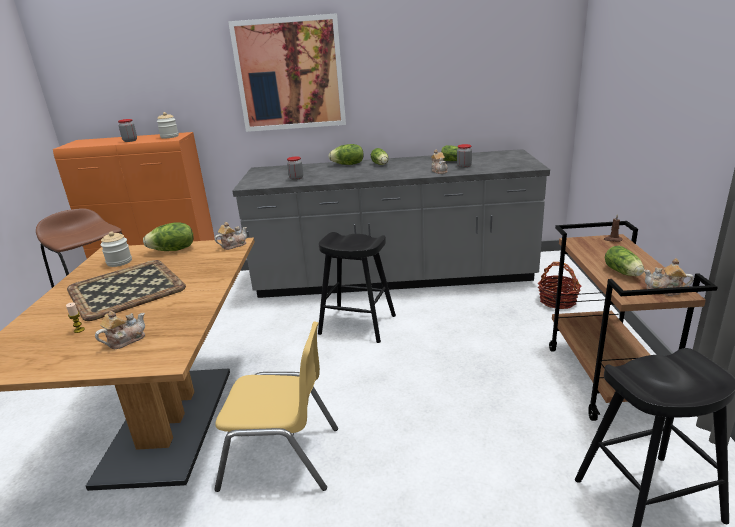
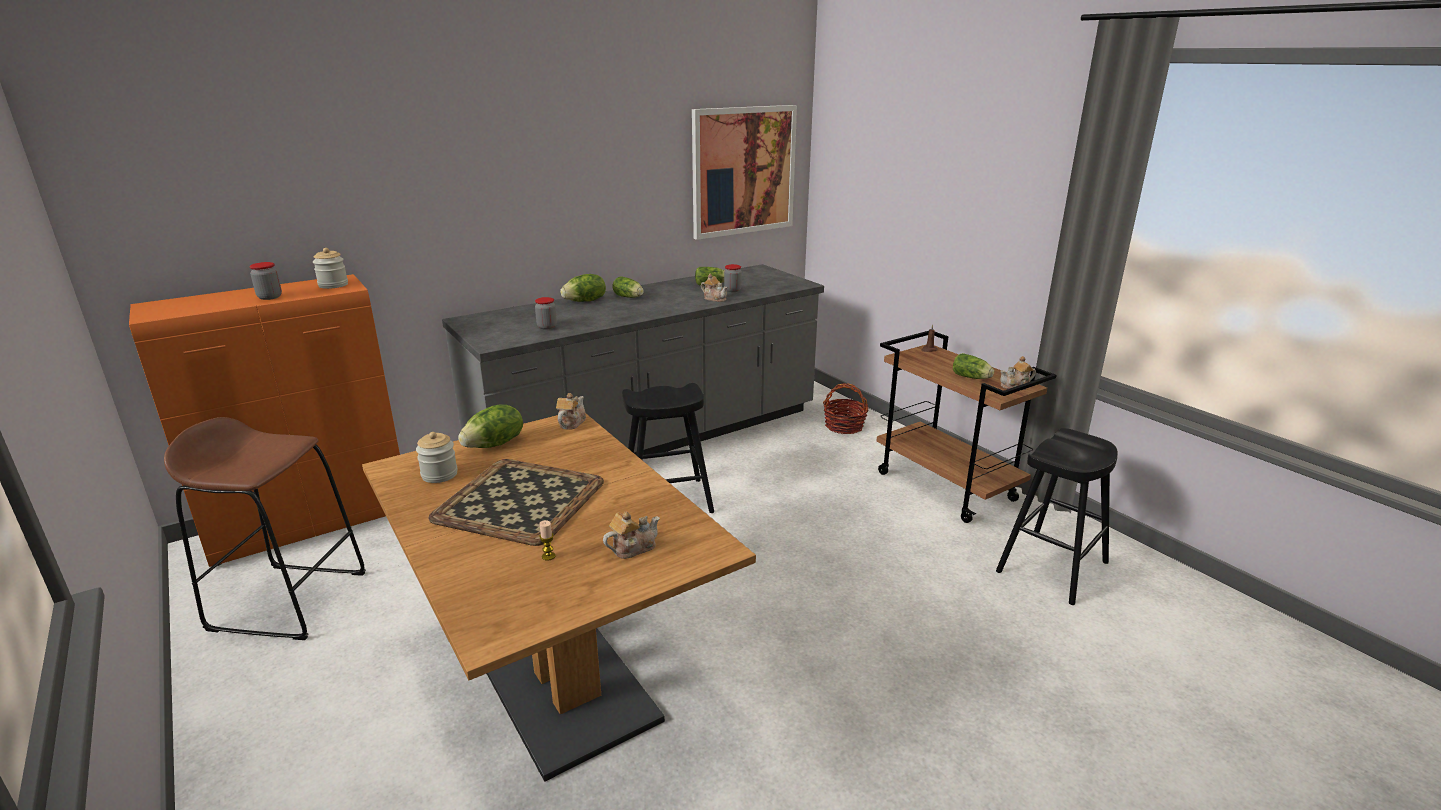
camera: 35 degrees left, 0 degrees up
teapot [95,311,145,349] -> teapot turned 45 degrees clockwise [603,511,660,559]
yellow chair [214,321,338,492] -> none
picture [228,13,346,132] -> picture moved to [692,105,797,240]

